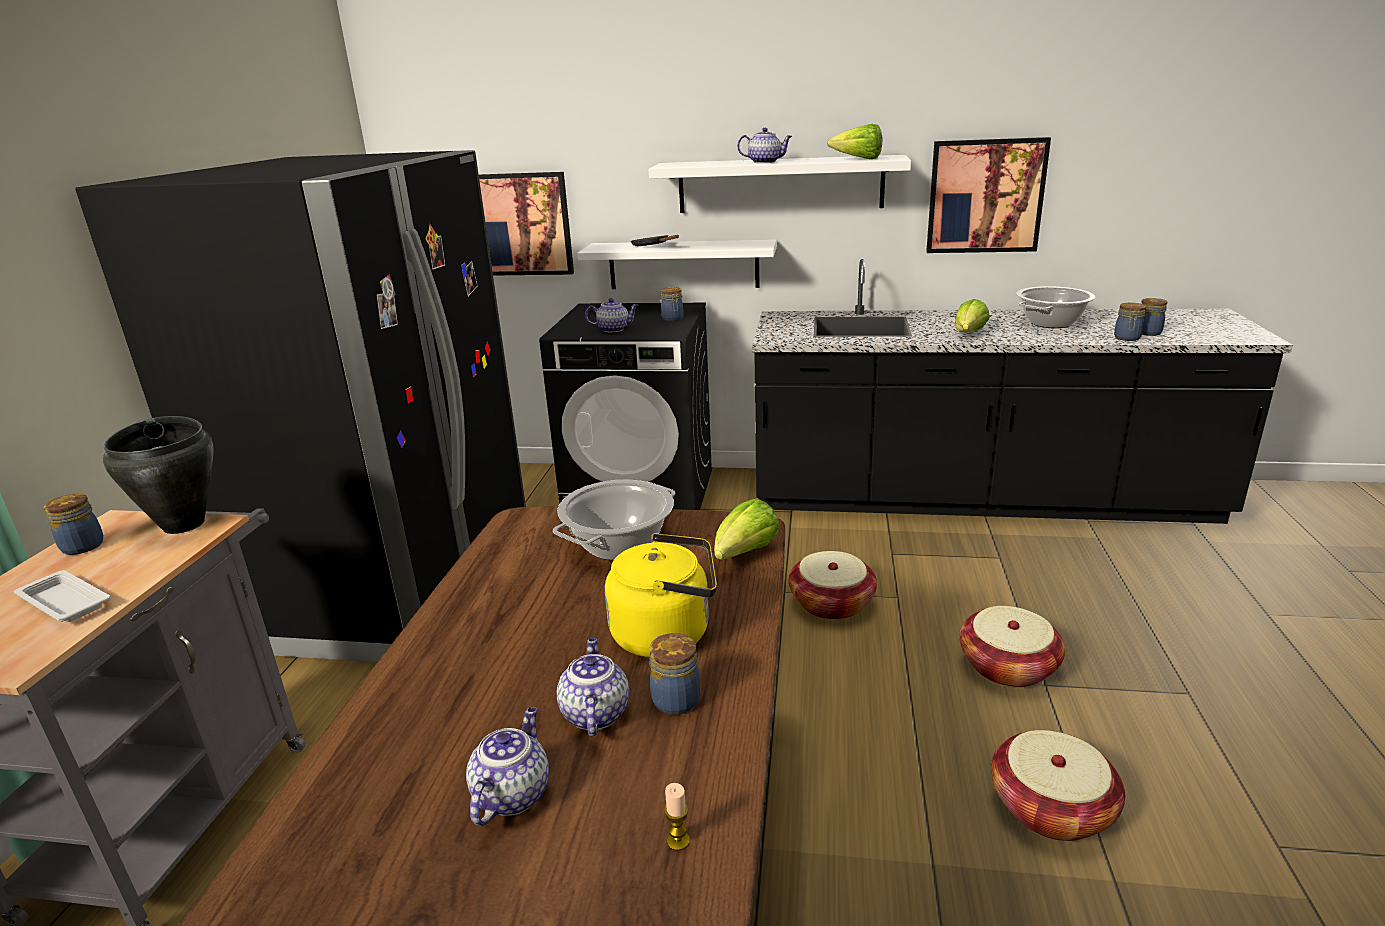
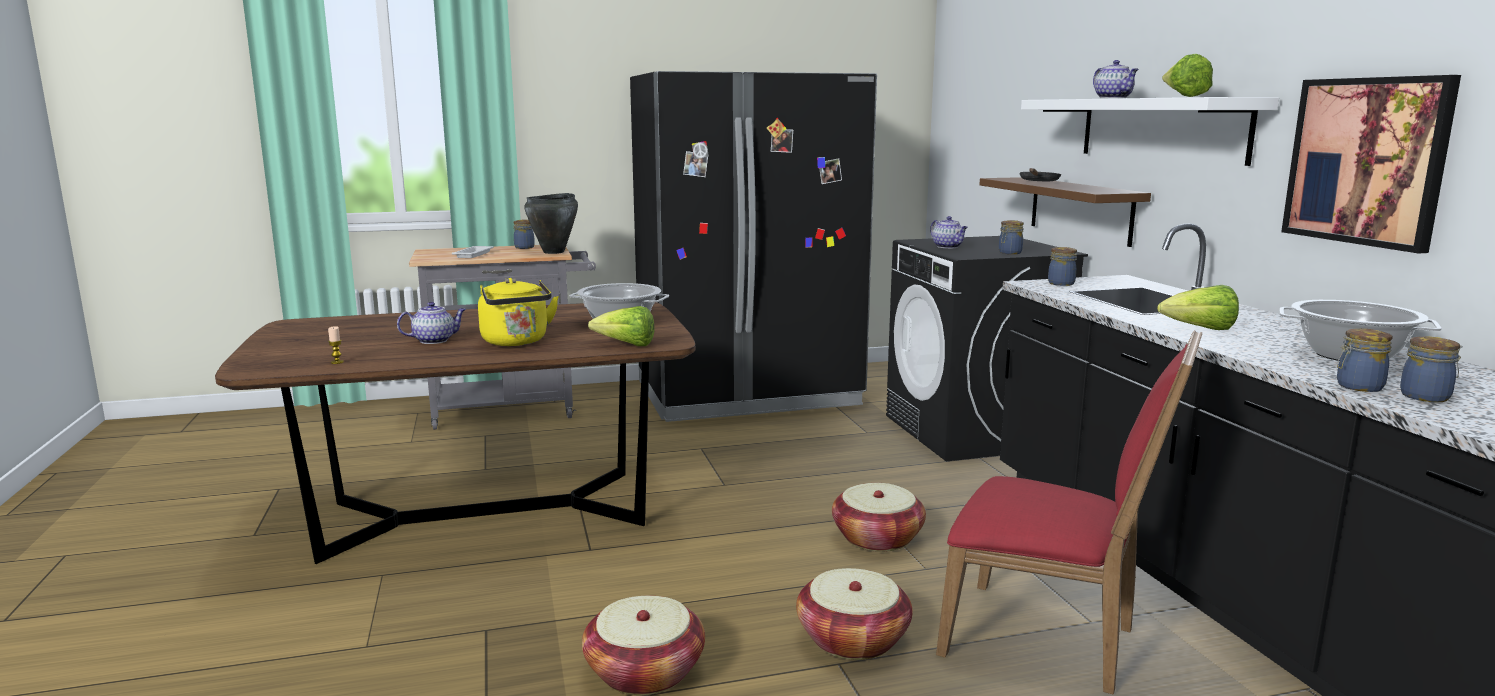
camera: 65 degrees right, 10 degrees down
teapot [466,707,549,826] -> none
picture [479,172,574,276] -> none
white shelf [577,240,777,289] -> brown shelf [979,177,1151,247]
jar [649,633,700,715] -> jar moved to [1048,247,1077,286]
none -> red chair [936,330,1203,695]

